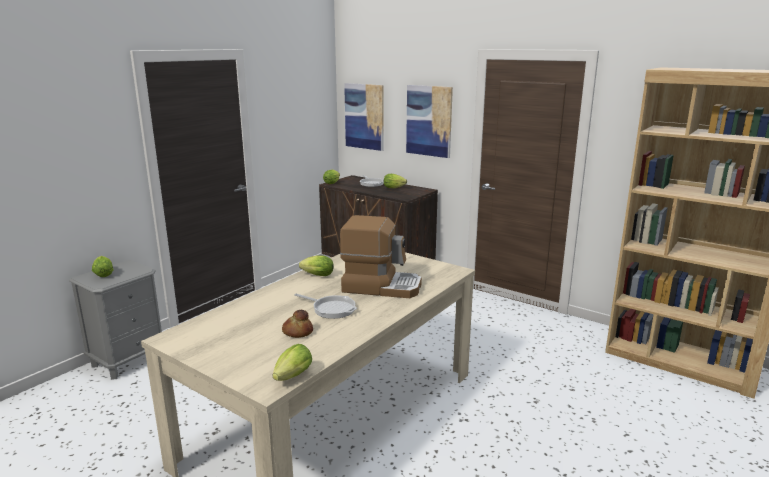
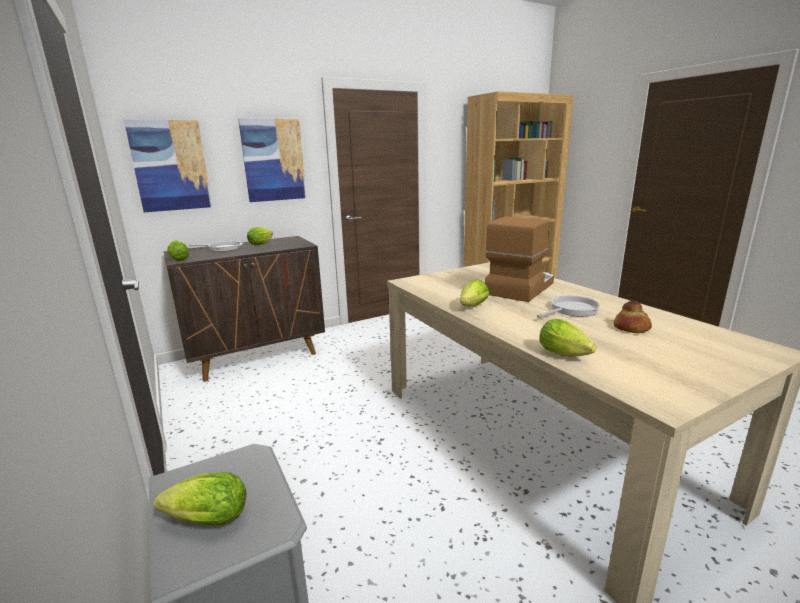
camera: 65 degrees left, 0 degrees up
lettuce [273,344,312,381] -> lettuce moved to [539,319,597,357]

